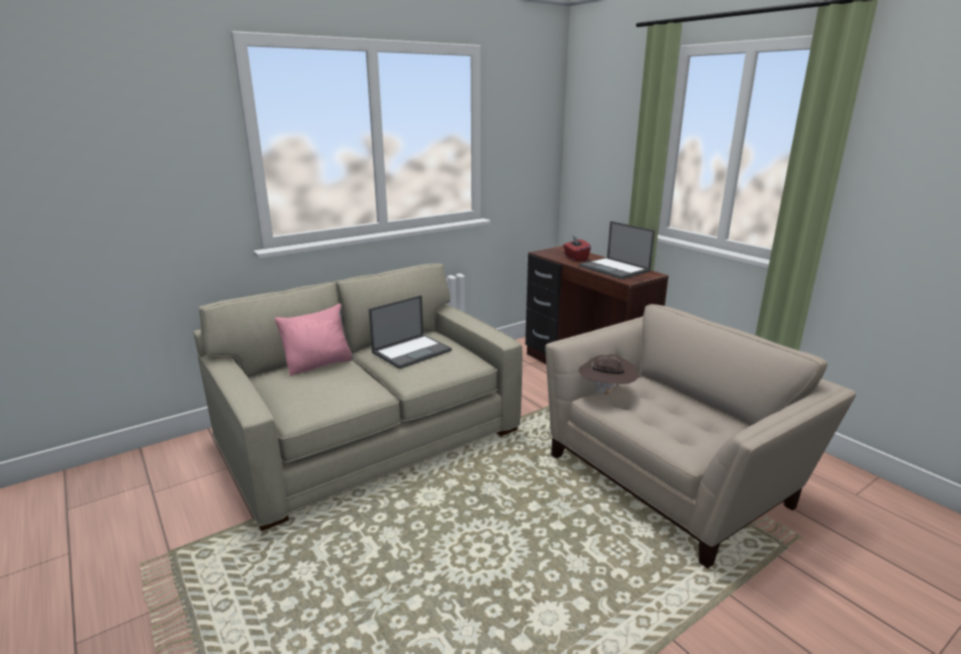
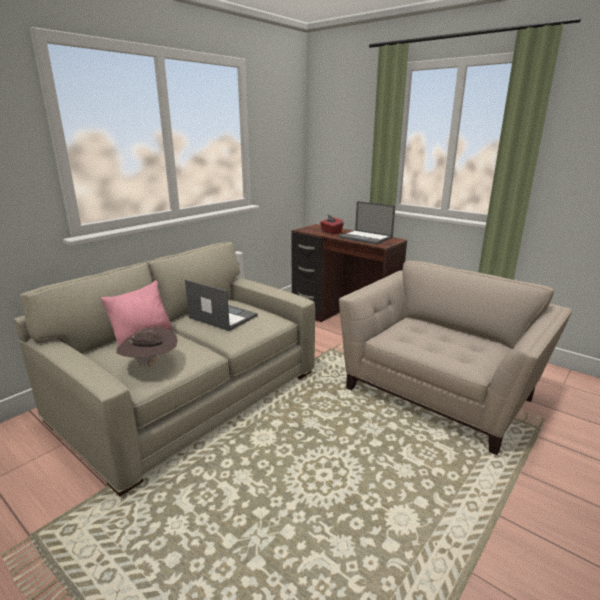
camera: 15 degrees left, 0 degrees up
laptop [369,295,452,369] -> laptop turned 90 degrees counterclockwise [185,280,258,331]
brown hat [579,354,638,395] -> brown hat moved to [116,326,178,367]

